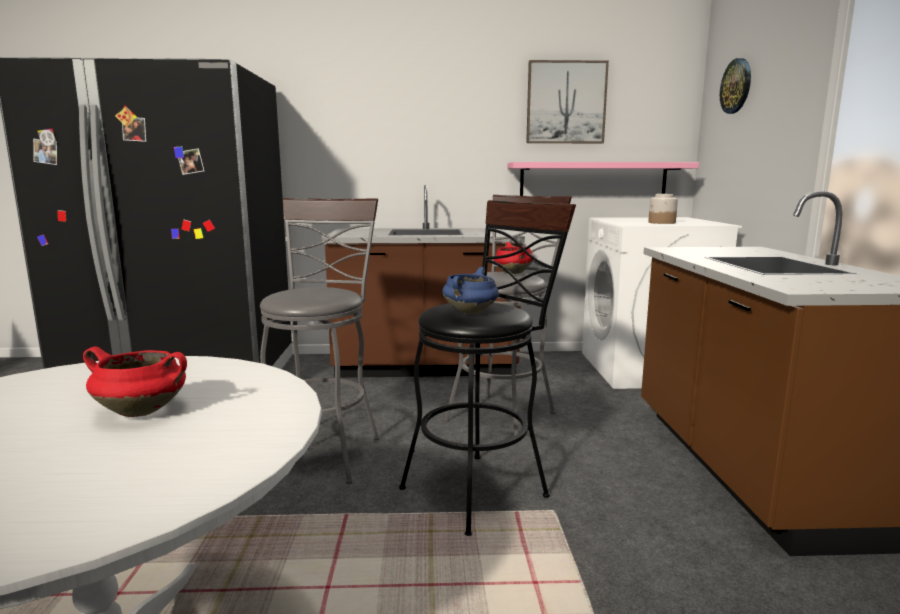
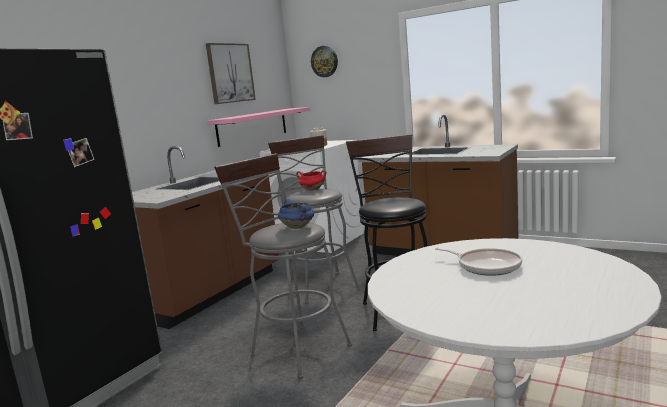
camera: 55 degrees left, 0 degrees up
red cooking pot [83,347,187,417] -> frying pan [435,247,523,276]
blue cooking pot [442,267,499,314] -> blue cooking pot moved to [278,199,314,229]

